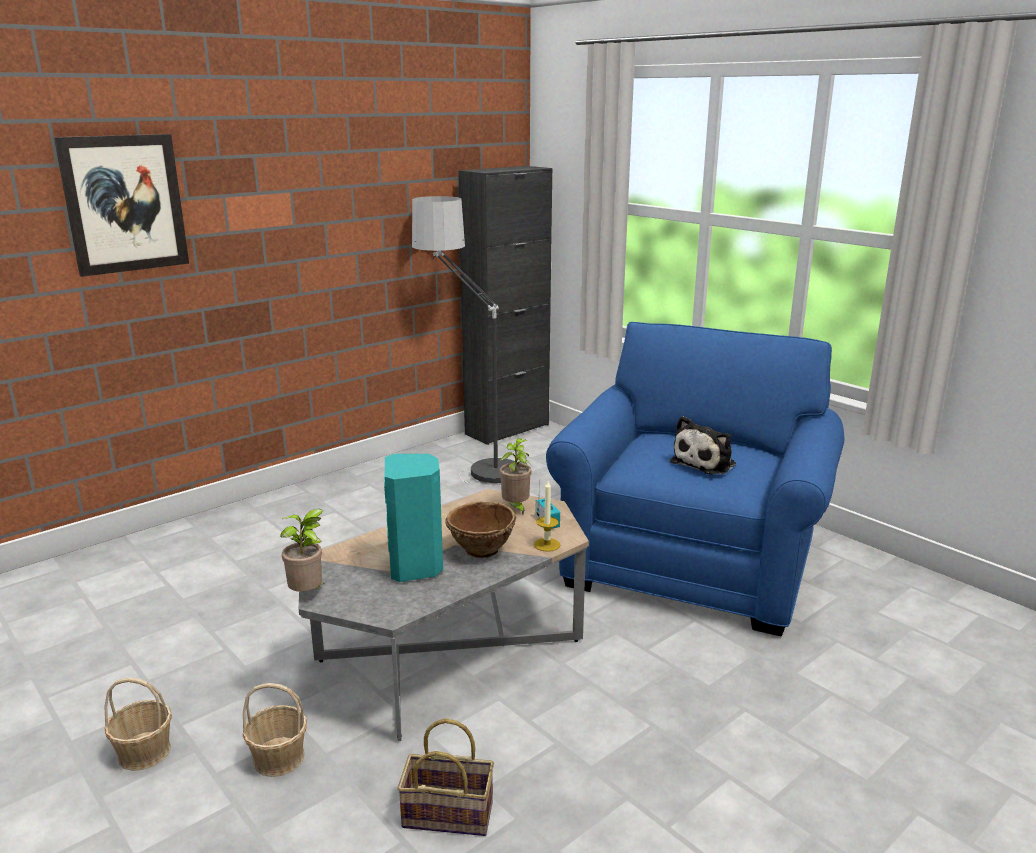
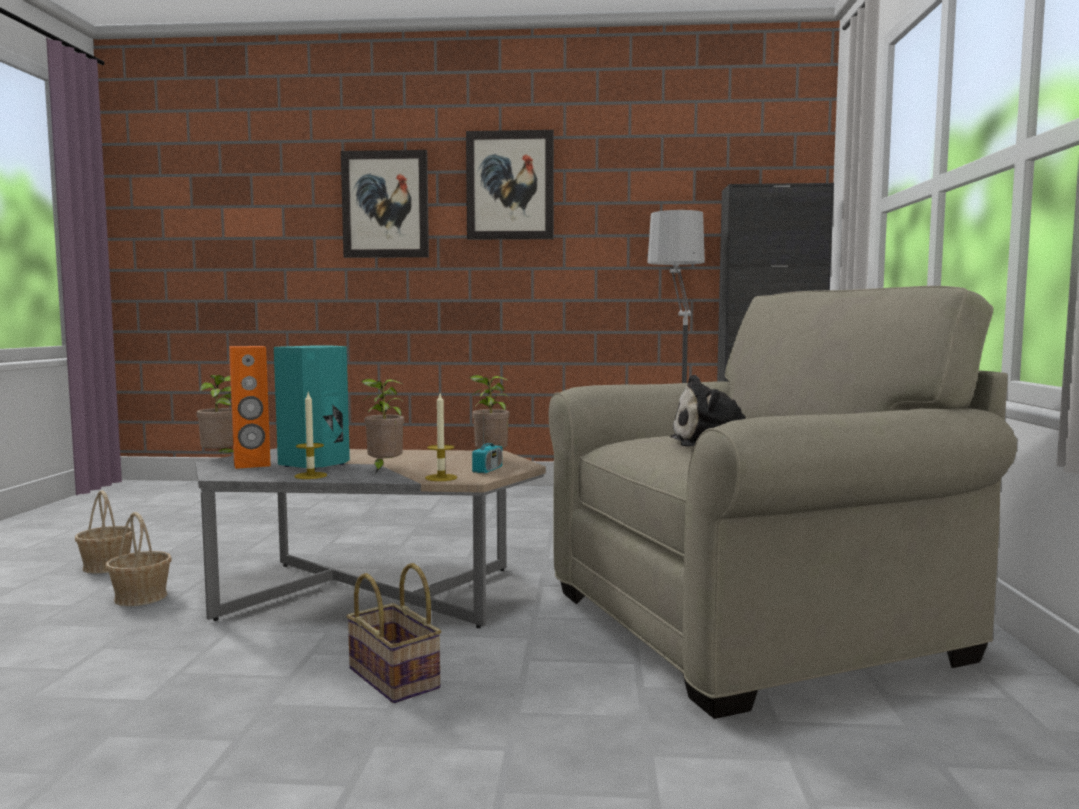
camera: 45 degrees right, 15 degrees down
basket [397,719,494,836] -> basket moved to [346,563,441,703]
brown bowl [445,502,517,558] -> potted plant [361,379,405,472]
blue armchair [546,322,845,636] -> beige armchair [549,286,1018,719]
none -> orange speaker [229,346,271,469]
none -> candle [295,393,327,479]
none -> picture [466,130,554,240]

